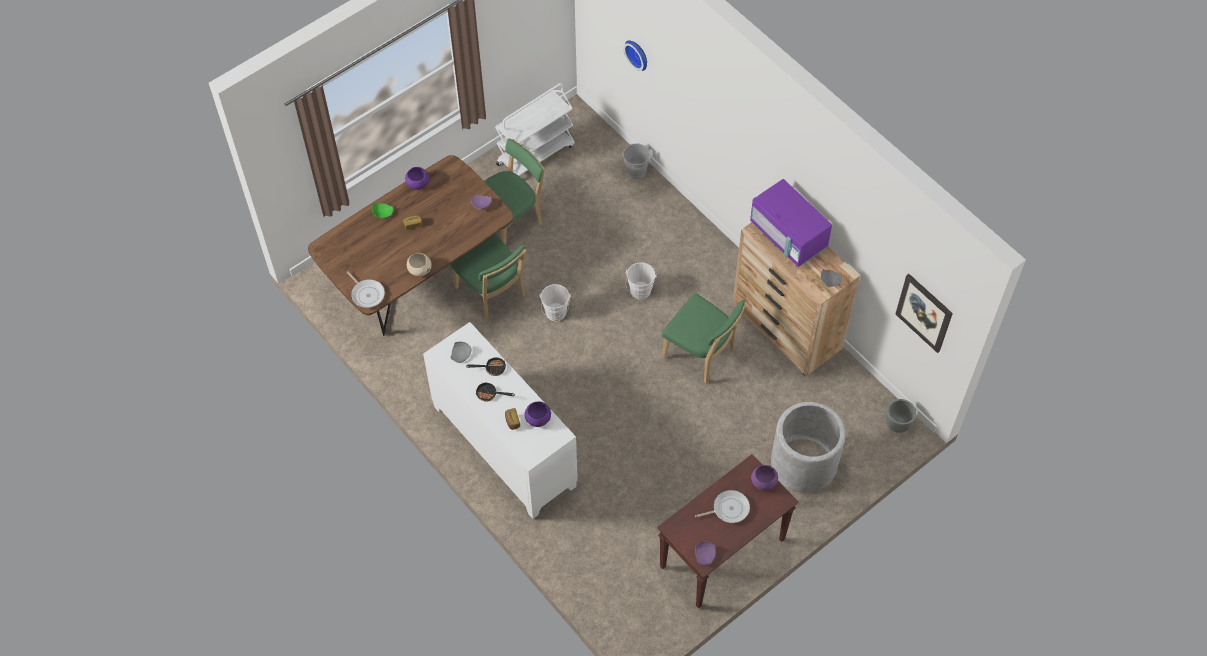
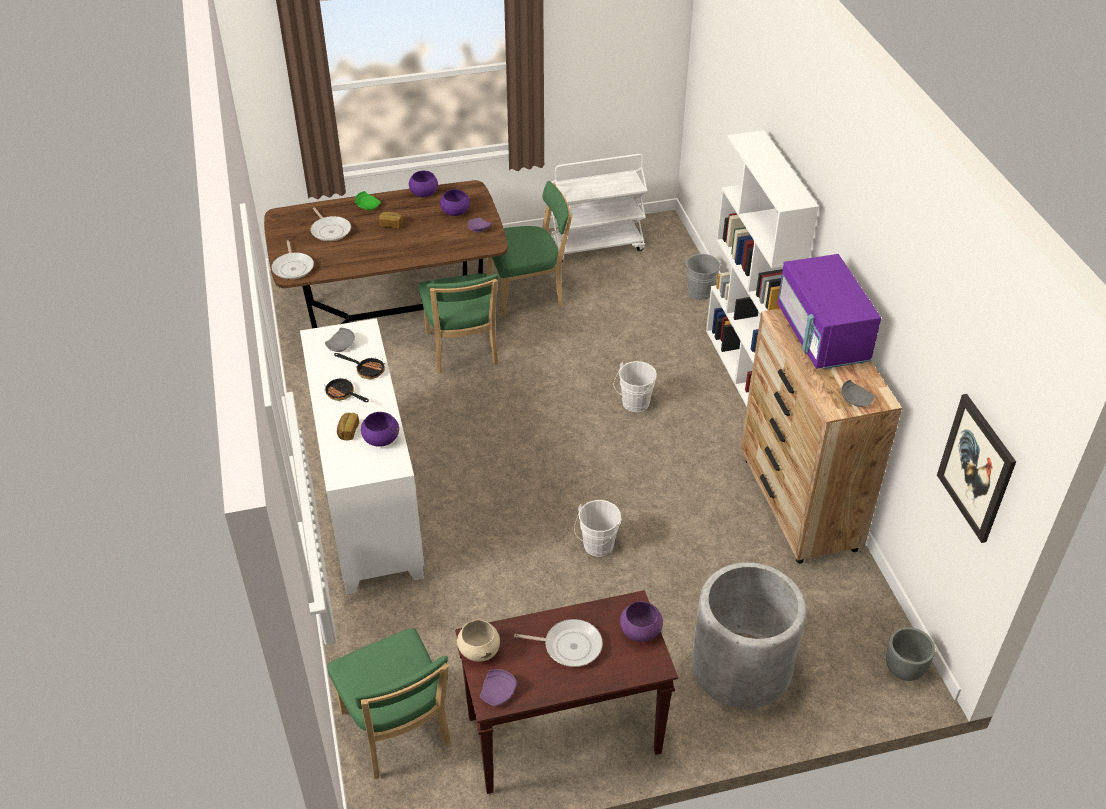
camera: 25 degrees right, 15 degrees down
beige bowl [407,253,432,276] -> beige bowl moved to [457,620,500,662]
white bucket [539,284,571,321] -> white bucket moved to [574,500,622,557]
wall clock [623,40,647,71] -> none
green chair [662,294,747,384] -> green chair moved to [327,628,451,779]
none -> frying pan [310,208,351,242]
none -> purple bowl [440,189,470,216]
none -> white bookcase [706,130,819,407]

